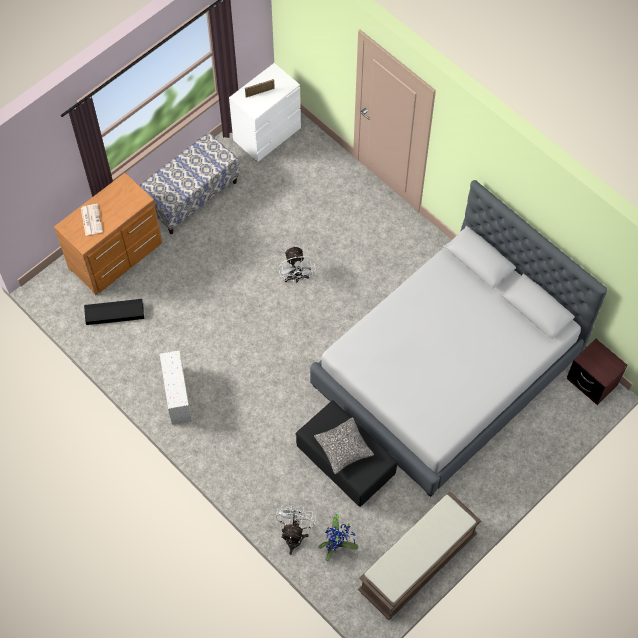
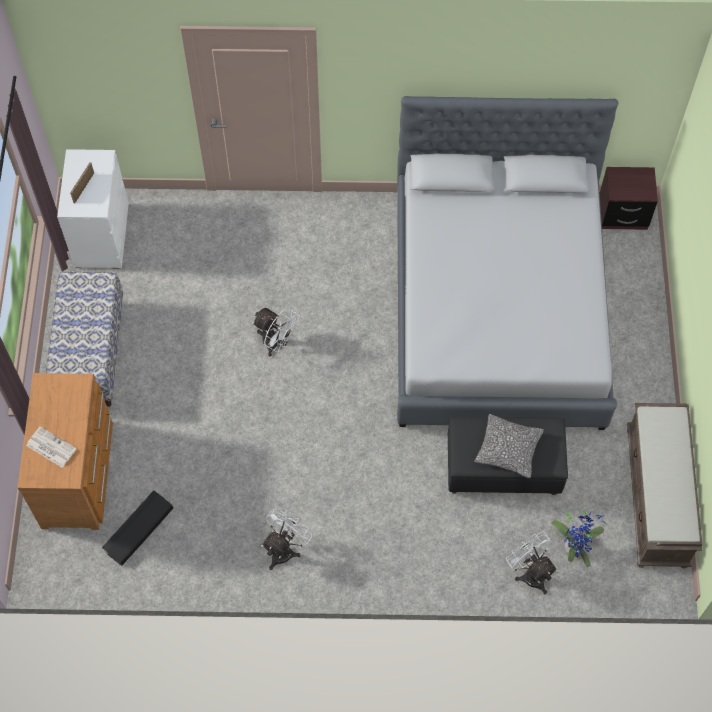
camera: 45 degrees left, 0 degrees up
white storage box [160,350,192,425] -> white fan [261,507,312,570]

